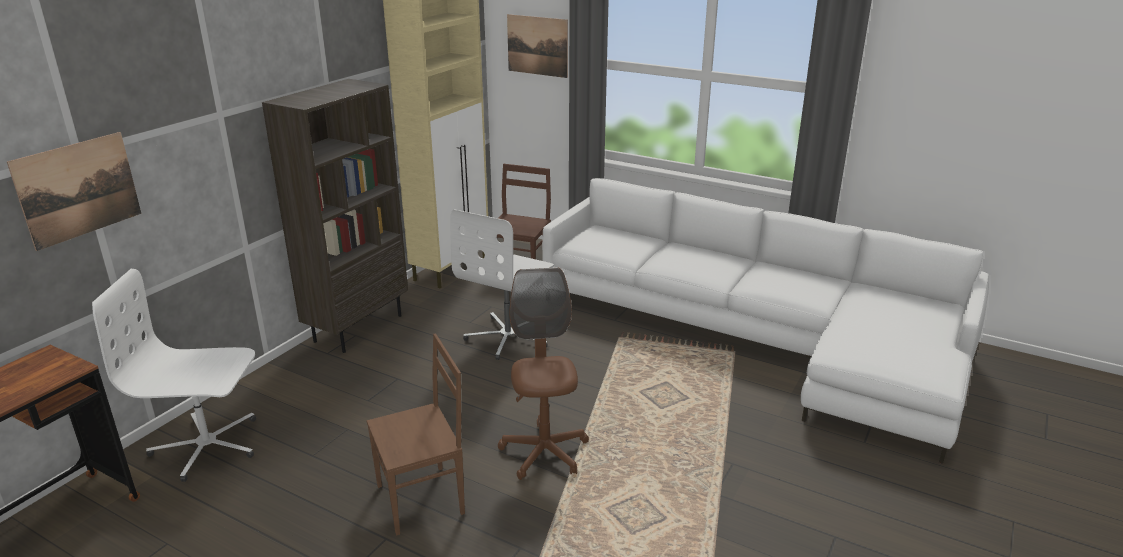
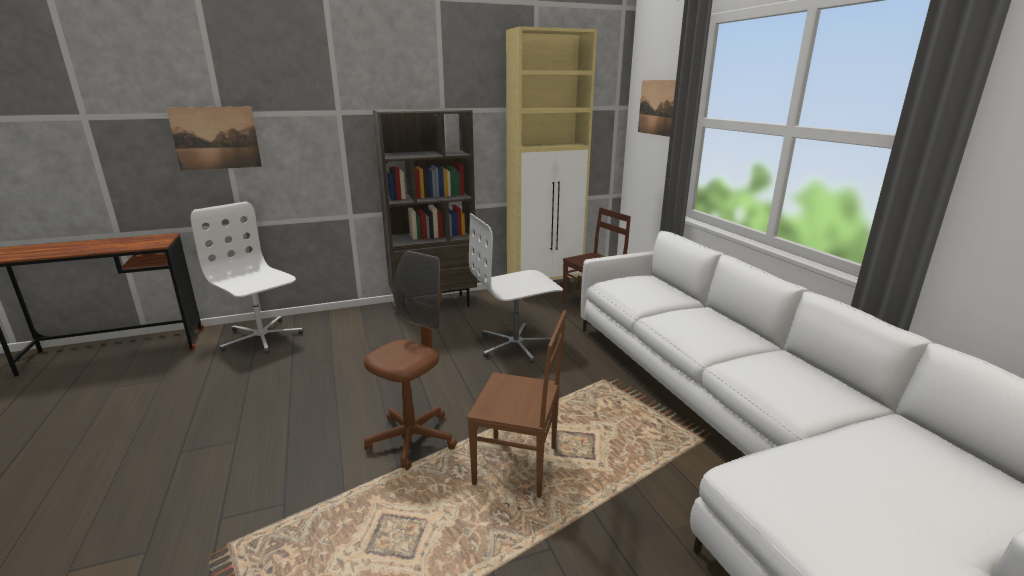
camera: 40 degrees right, 5 degrees down
brown chair [367,333,465,535] -> brown chair moved to [467,310,566,498]

